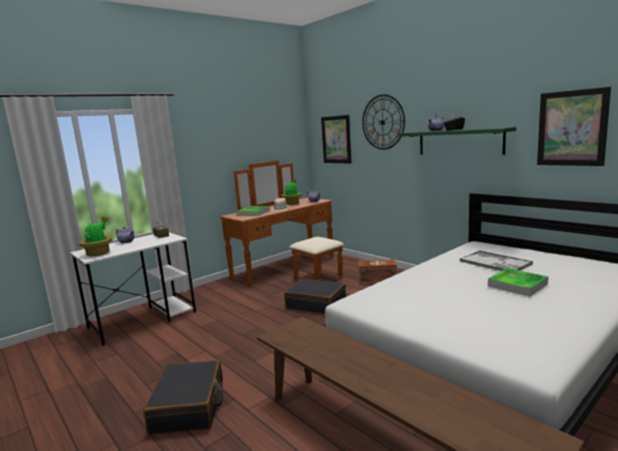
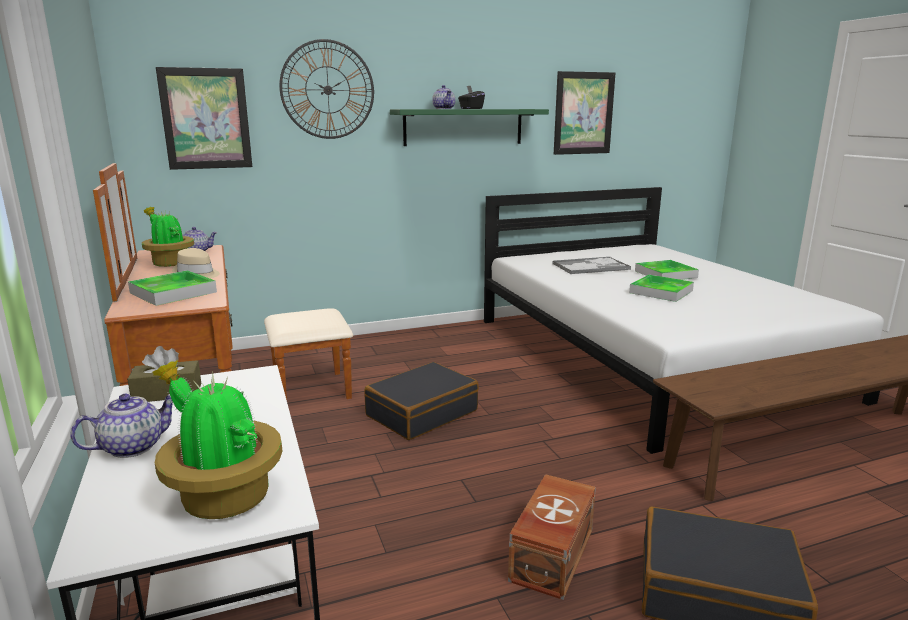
camera: 70 degrees left, 5 degrees up
brown storage box [359,259,397,284] -> brown storage box moved to [508,474,596,600]
none -> tray [629,275,694,302]

